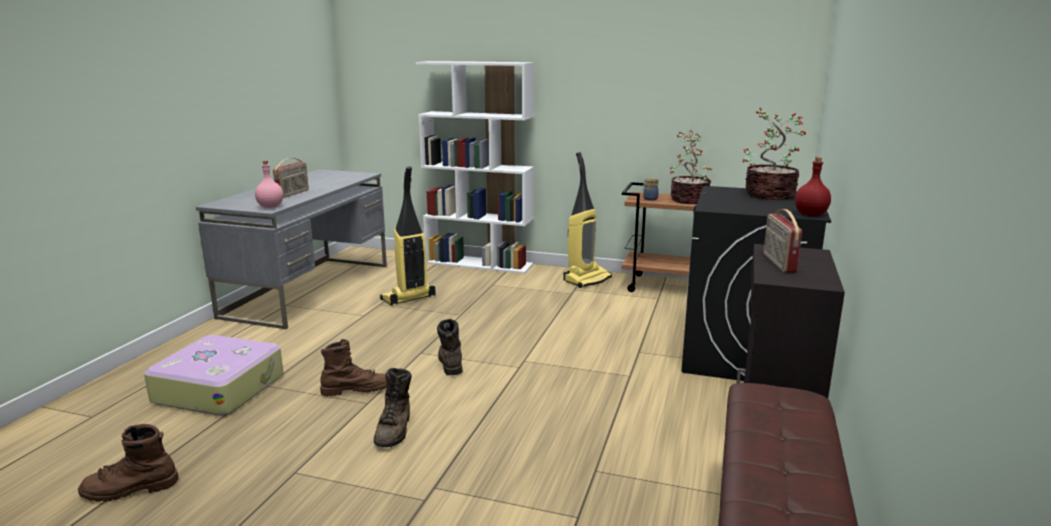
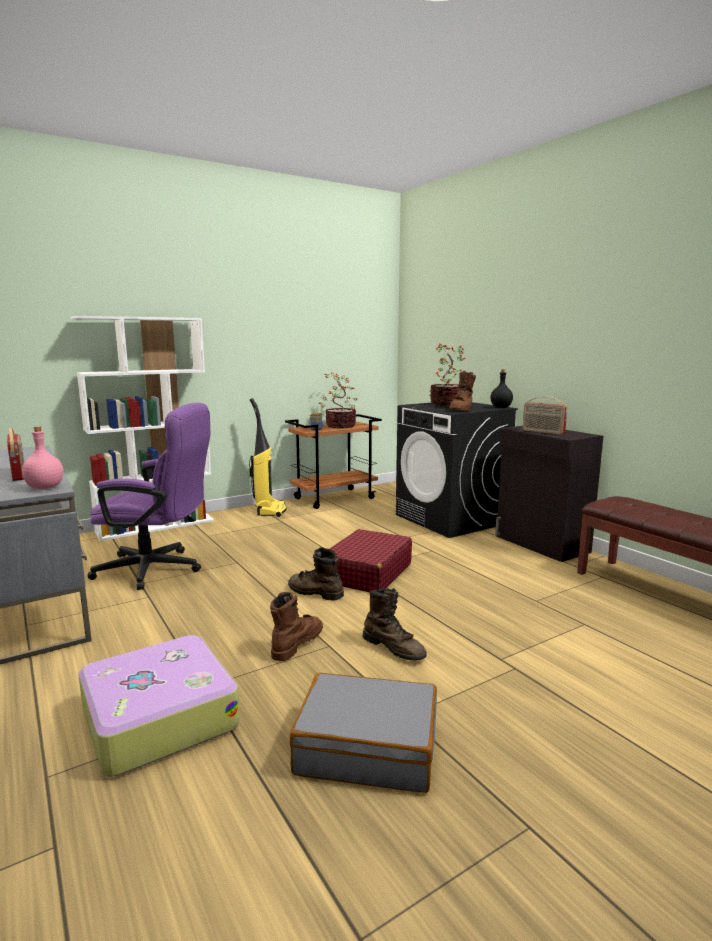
camera: 50 degrees left, 5 degrees down
brown boot [78,424,179,502] -> brown boot moved to [449,370,476,411]
vacuum cleaner [380,166,436,305] -> purple office chair [87,403,210,590]
red bottle [795,157,831,216] -> black bottle [491,369,513,408]
none -> grey suitcase [290,673,437,793]
none -> red suitcase [330,529,412,592]

